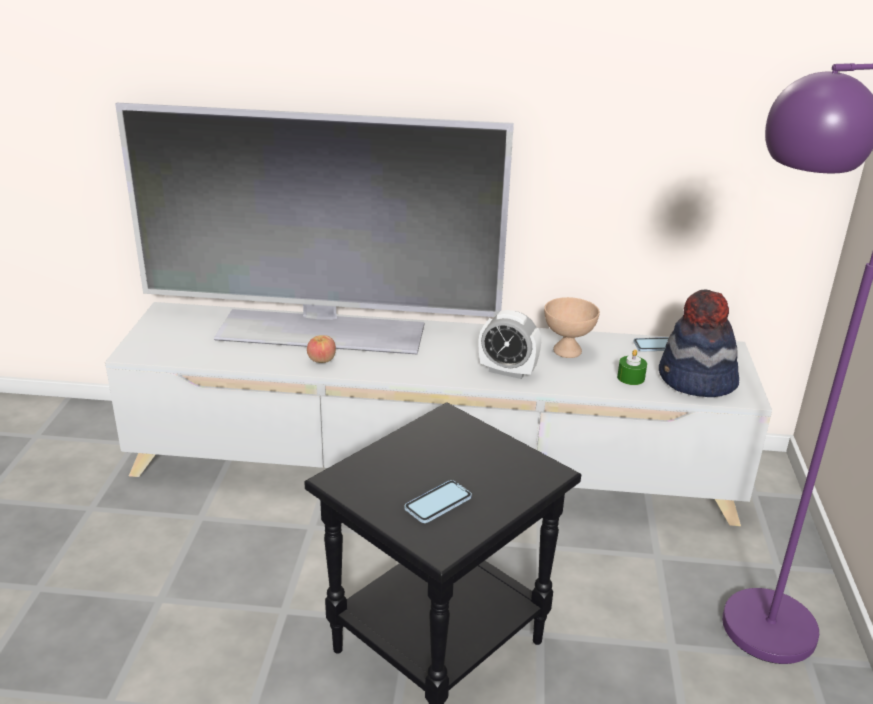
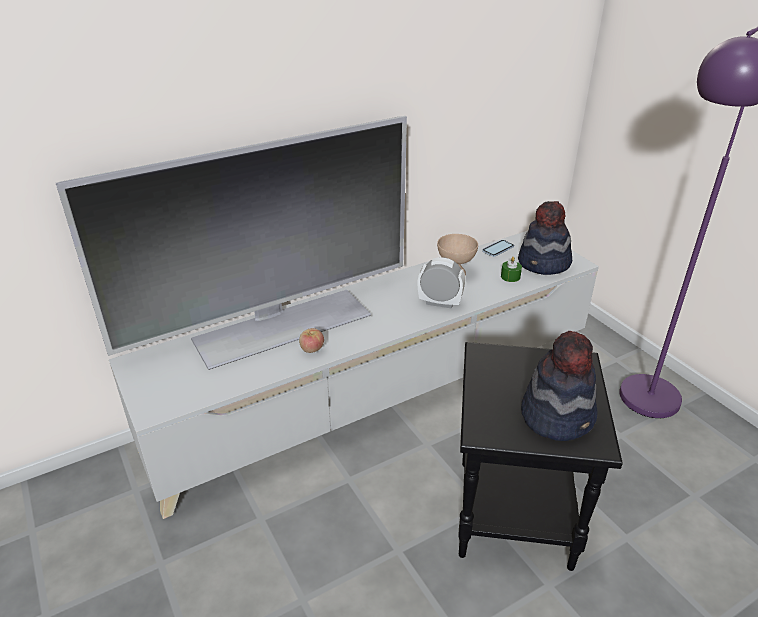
camera: 35 degrees left, 5 degrees up
phone [405,480,472,523] -> hat [521,331,598,441]
alarm clock [479,310,541,379] -> alarm clock turned 150 degrees counterclockwise [418,257,465,309]

